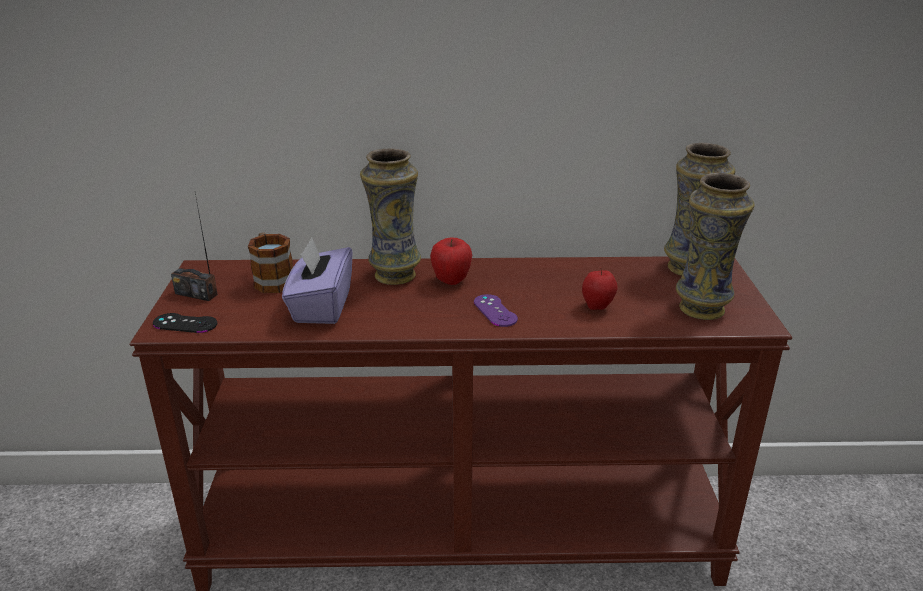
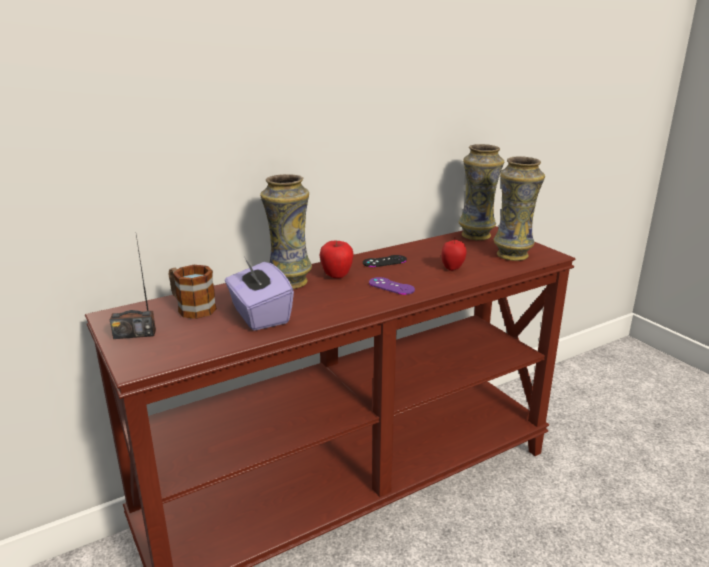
camera: 30 degrees left, 5 degrees down
black game controller [153,313,217,333] -> black game controller moved to [363,255,407,267]

